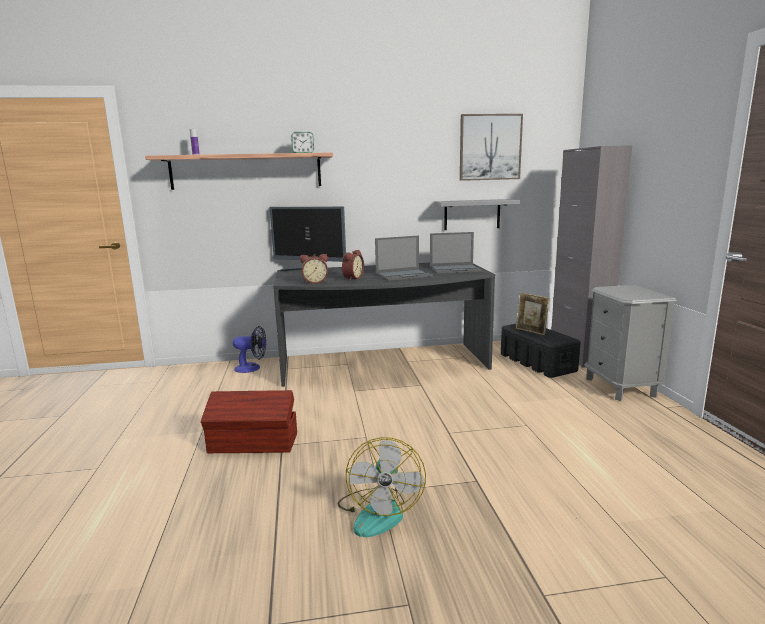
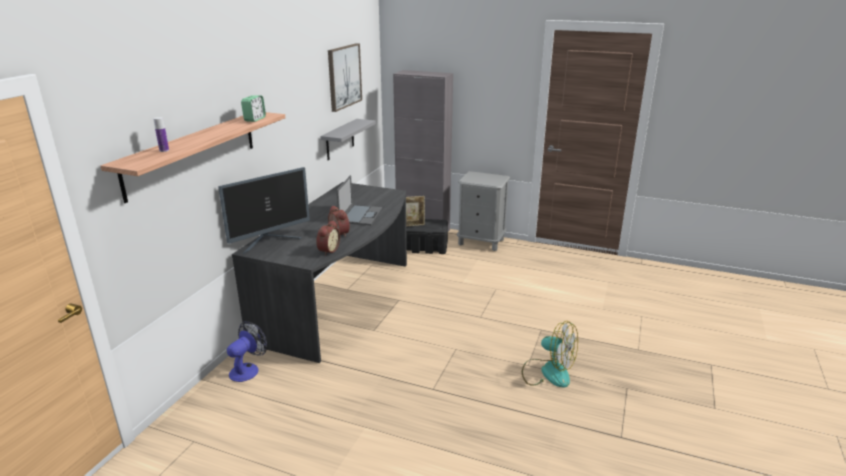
camera: 60 degrees left, 10 degrees up
brown storage box [201,390,297,453] -> none
laptop [430,232,483,274] -> none

